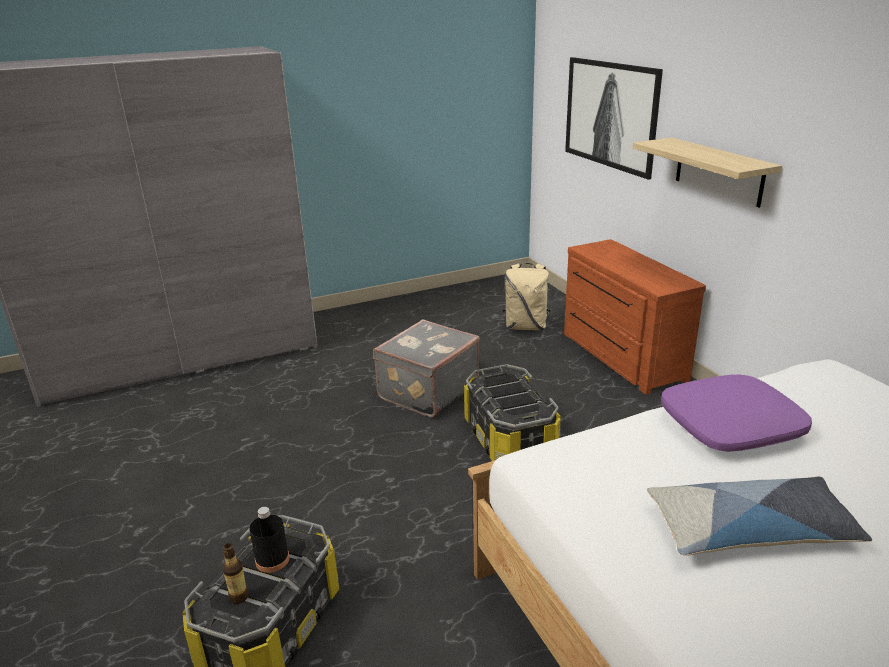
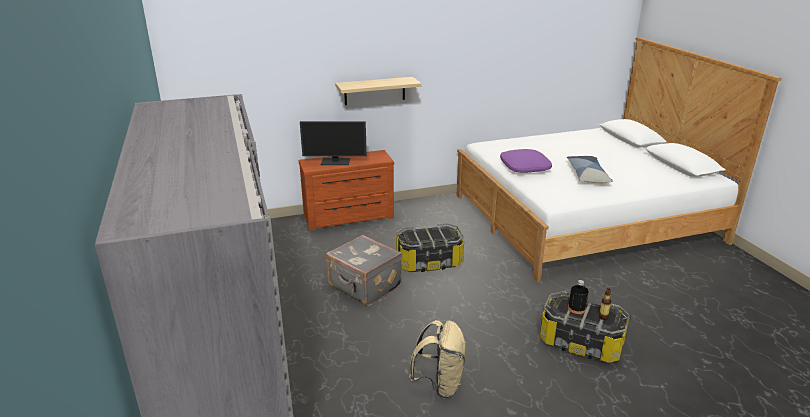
camera: 85 degrees left, 0 degrees up
beige backpack [503,263,551,330] -> beige backpack moved to [409,320,466,398]
picture [565,57,663,180] -> none
none -> monitor [300,121,367,165]

